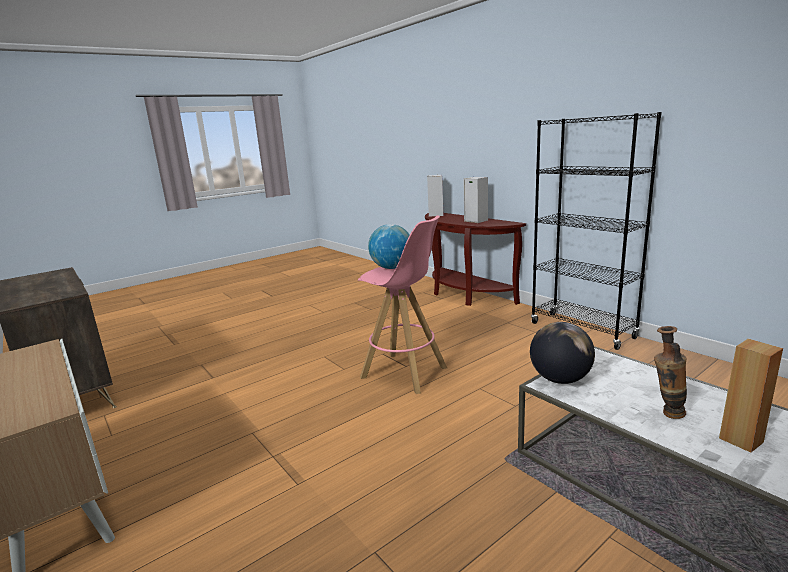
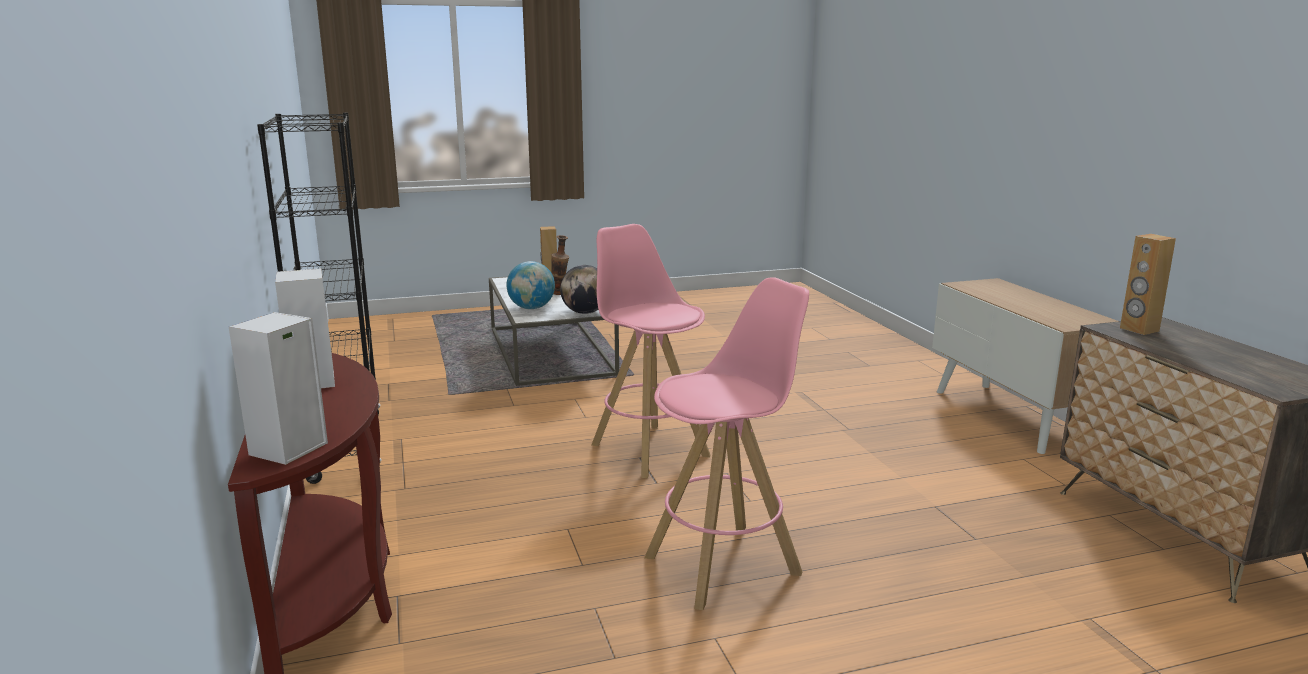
camera: 160 degrees left, 0 degrees up
globe [368,224,410,269] -> globe moved to [507,261,555,309]
none -> pink stool [644,277,809,610]
none -> brown speaker [1120,234,1176,335]

